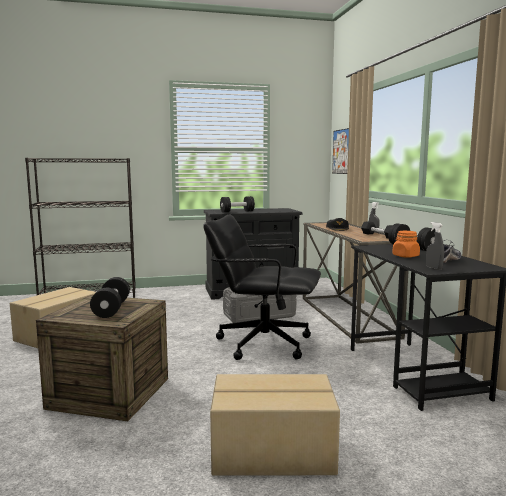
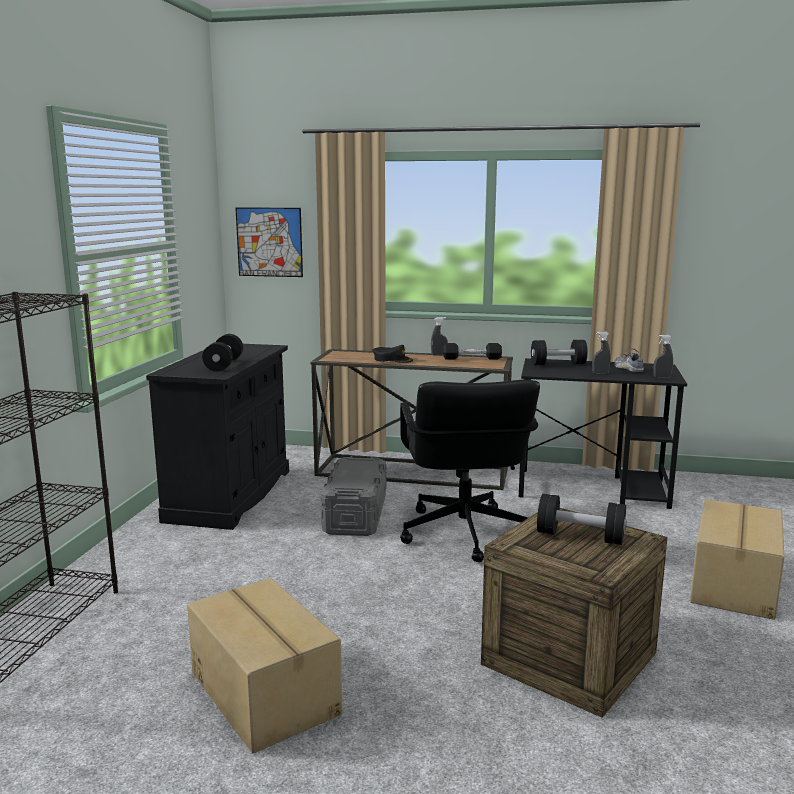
camera: 65 degrees left, 5 degrees up
black office chair [203,215,321,360] -> black office chair turned 45 degrees counterclockwise [400,380,540,562]
orange jar [392,231,420,258] -> grey spray bottle [592,332,611,374]

